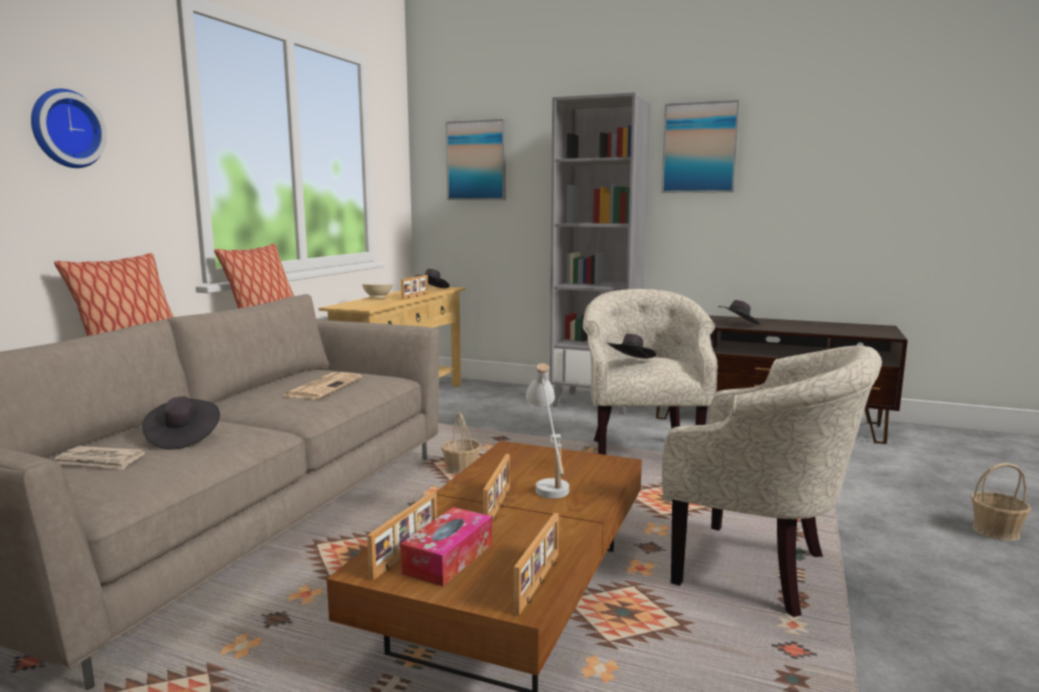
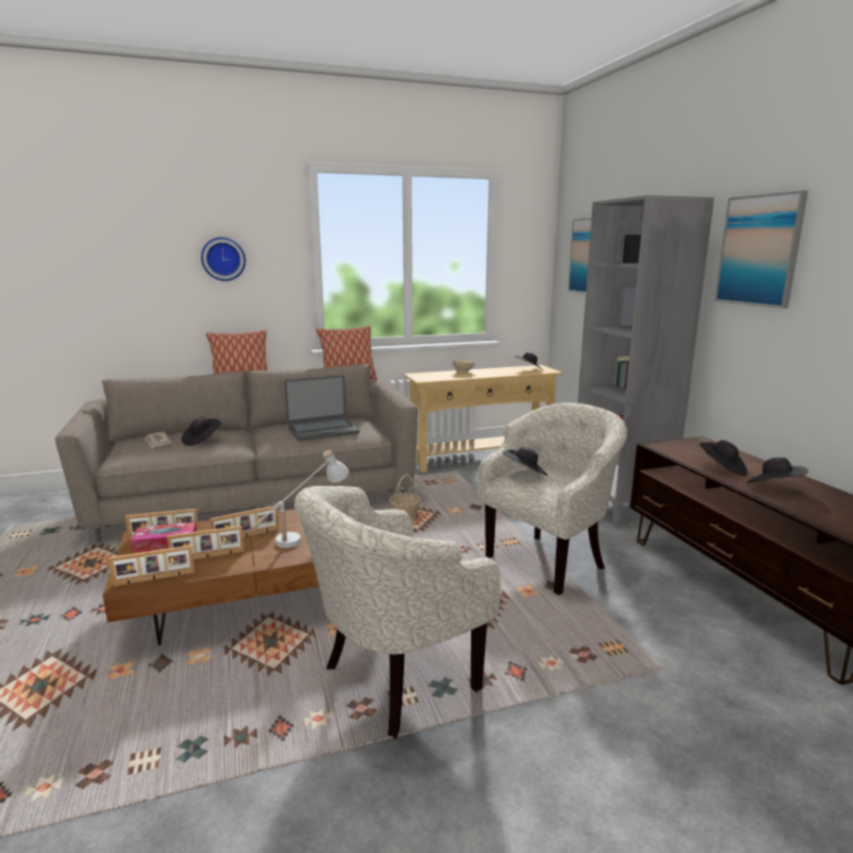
camera: 50 degrees right, 5 degrees up
newspaper [284,372,362,399] -> laptop [284,375,359,441]
picture frame [401,275,428,300] -> picture frame moved to [167,526,245,559]
beige armchair [662,345,882,617] -> beige armchair turned 60 degrees clockwise [294,486,500,739]
basket [971,463,1031,541] -> none
none -> black hat [747,457,808,483]

